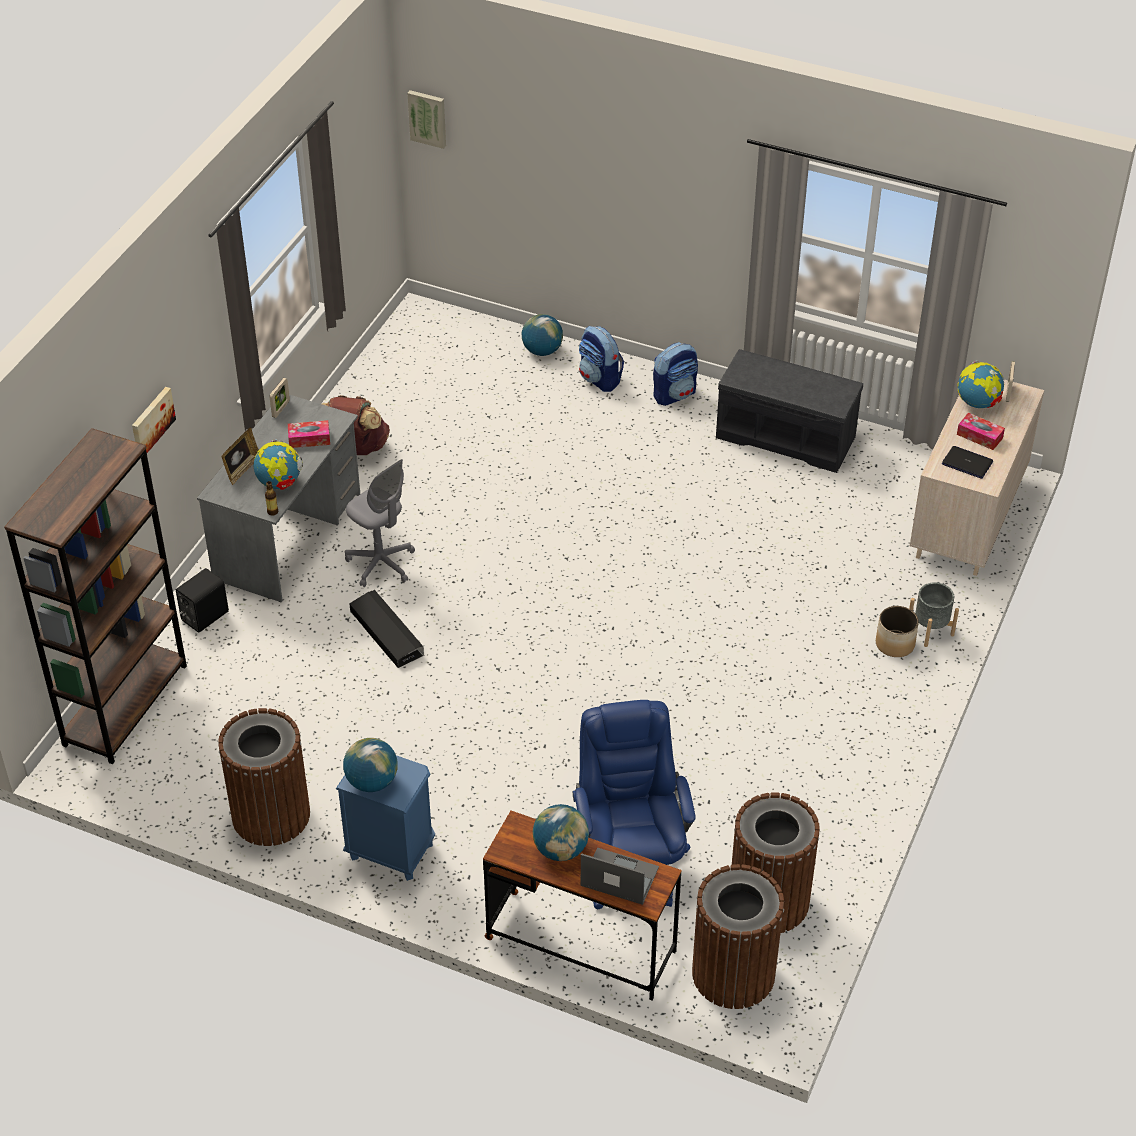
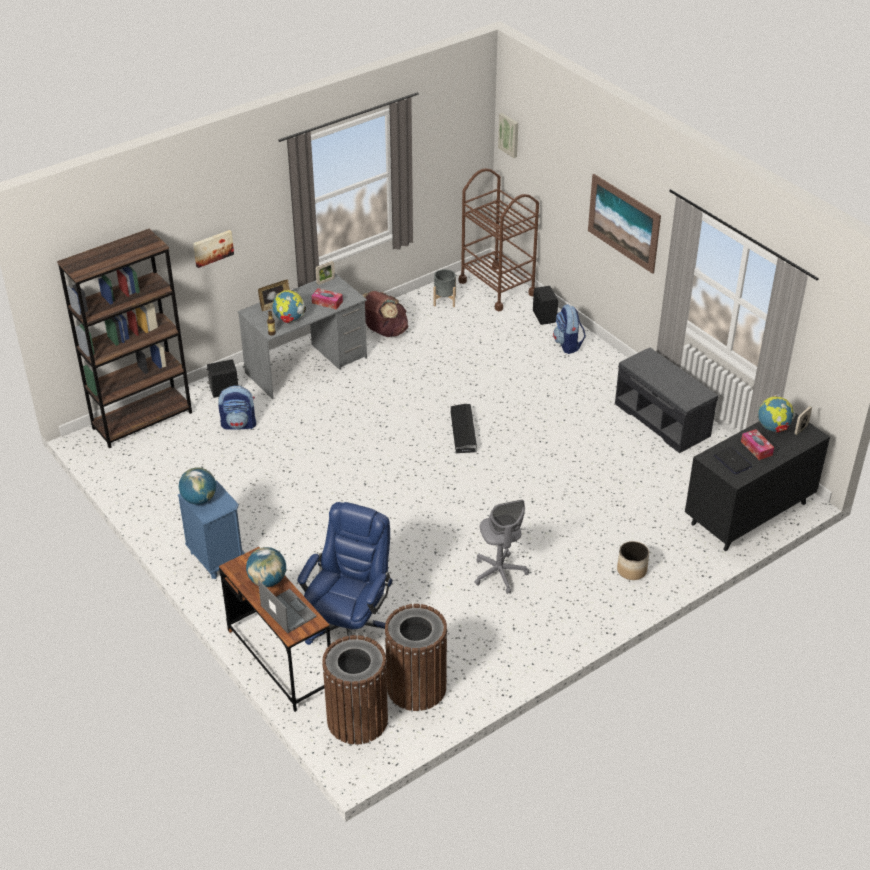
camera: 30 degrees right, 5 degrees down
brown trash can [218,708,310,846] -> none
grey office chair [345,459,415,587] -> grey office chair moved to [475,500,529,594]
black storage box [350,590,424,668] -> black storage box moved to [450,404,477,453]
globe [522,314,563,356] -> black speaker [533,286,558,325]
backpack [653,342,698,406] -> backpack moved to [218,385,256,430]
grey planter [909,582,959,647] -> grey planter moved to [434,269,456,307]
beige dresser [910,379,1044,576] -> black dresser [685,413,830,551]
none -> brown cart [459,168,539,311]
none -> picture [588,174,661,274]

